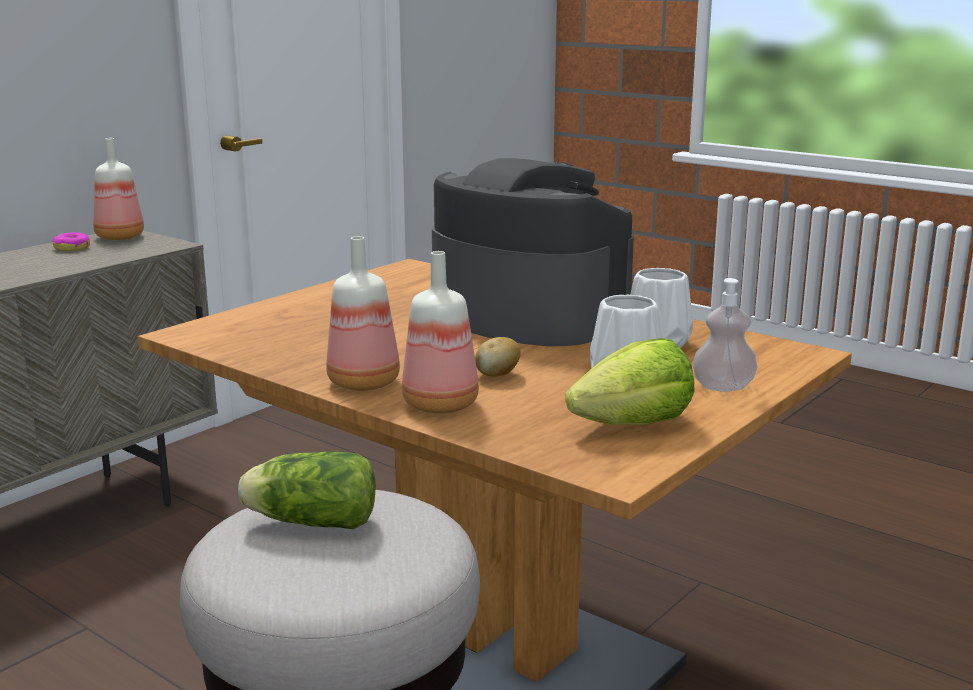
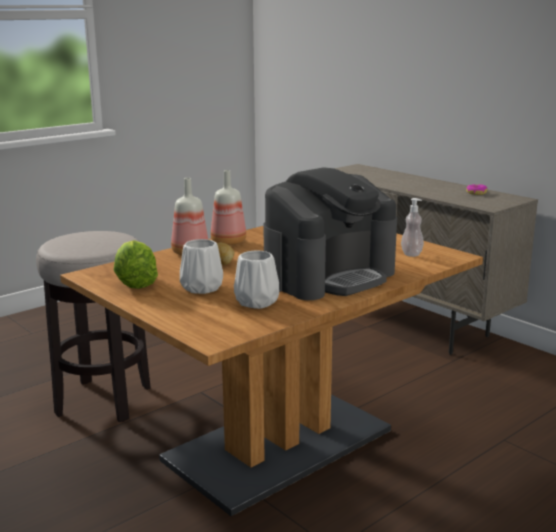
camera: 100 degrees right, 0 degrees up
bottle [93,138,144,240] -> none
lettuce [238,452,375,529] -> none
soap dispenser [693,278,757,392] -> soap dispenser moved to [401,198,424,257]

